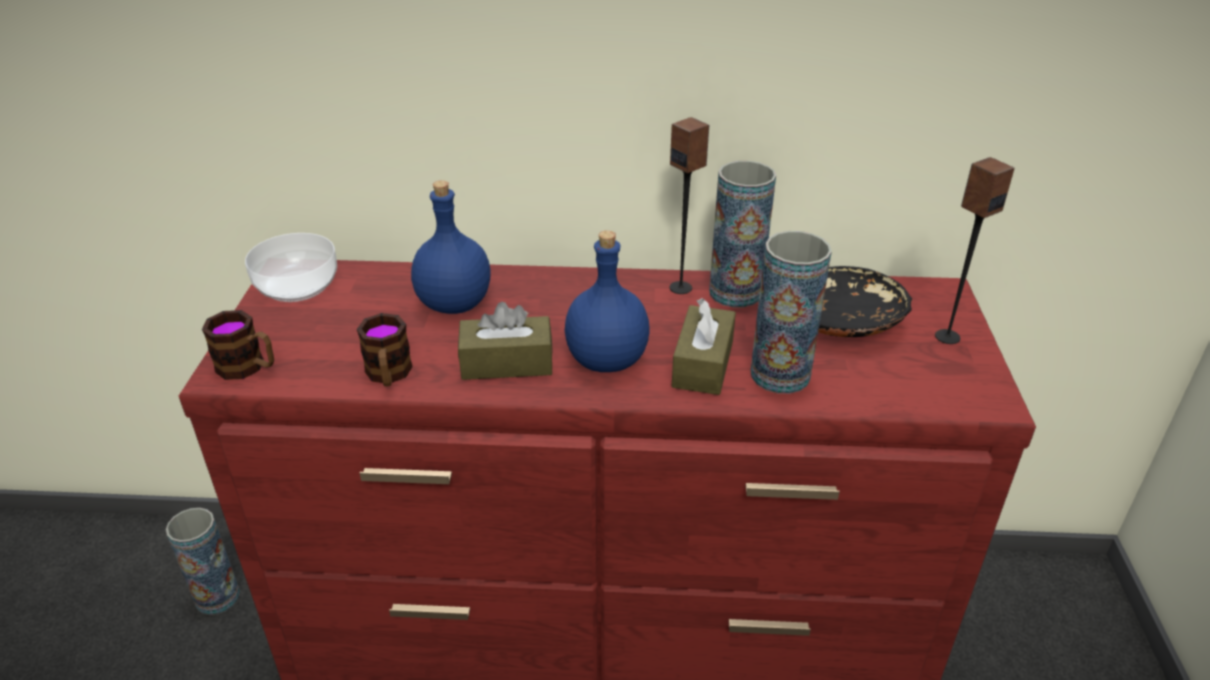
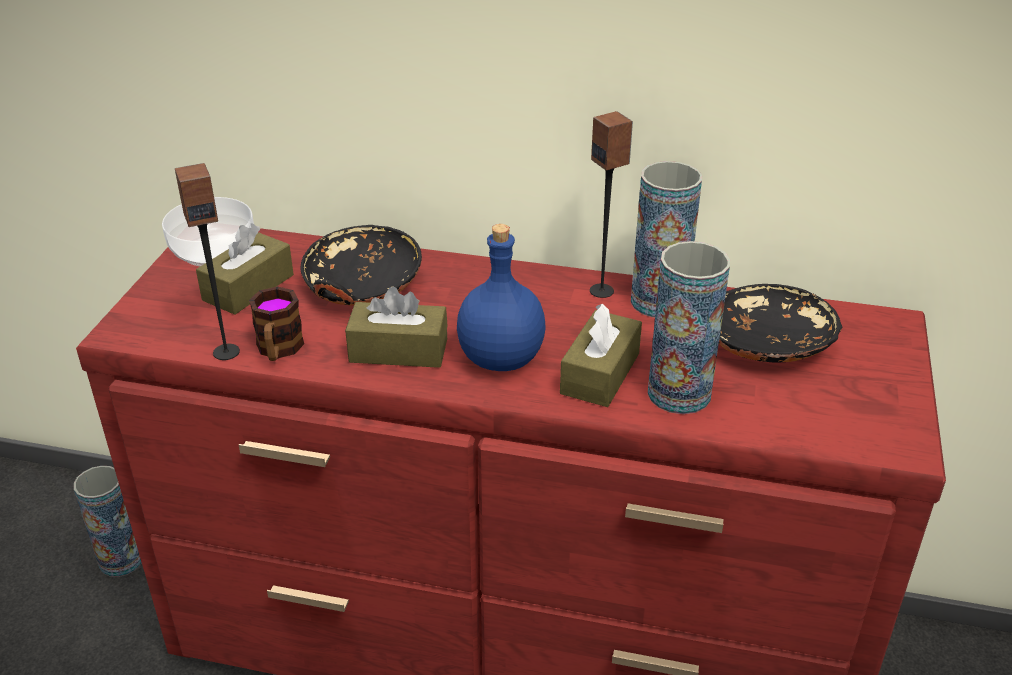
camera: 10 degrees right, 0 degrees up
mug [202,310,274,380] -> none
blue bottle [411,180,491,314] -> black bowl [300,225,422,305]
speaker [935,157,1015,344] -> speaker moved to [175,163,240,360]
none -> brown tissue box [196,223,294,315]

